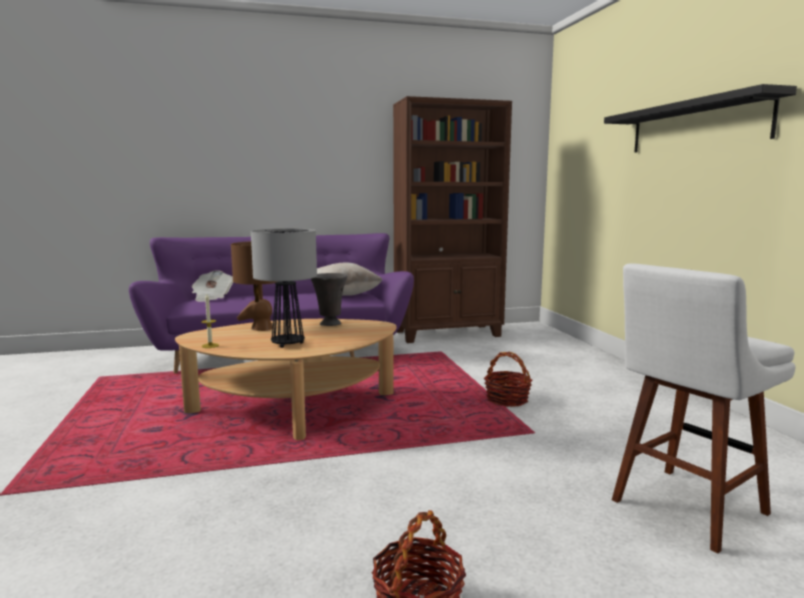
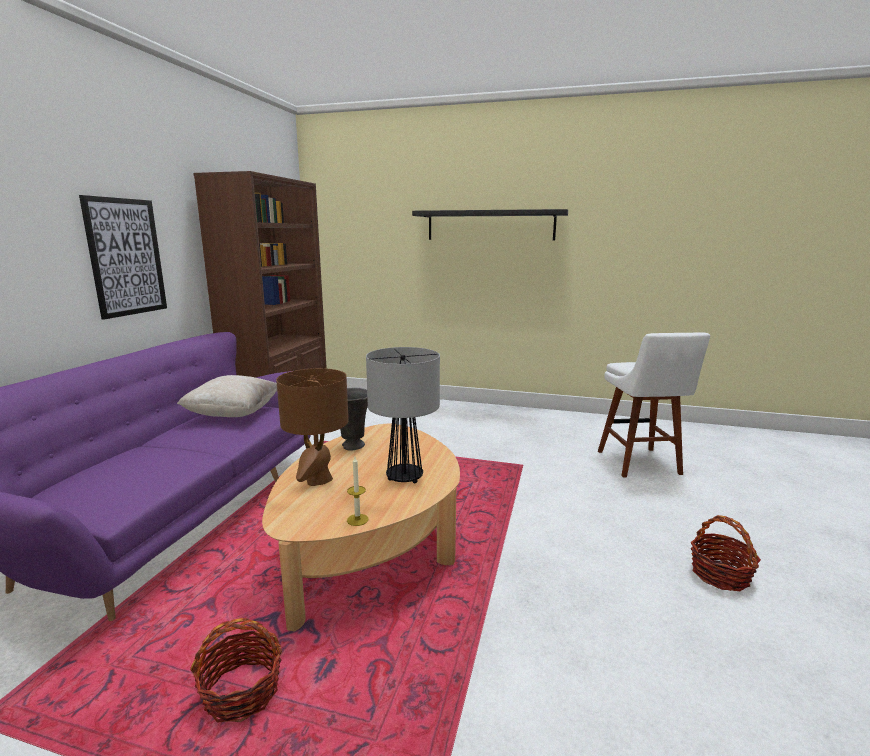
camera: 60 degrees left, 5 degrees up
newspaper [192,270,233,302] -> none
basket [484,352,532,407] -> basket moved to [190,618,282,722]
none -> picture [79,195,167,320]

